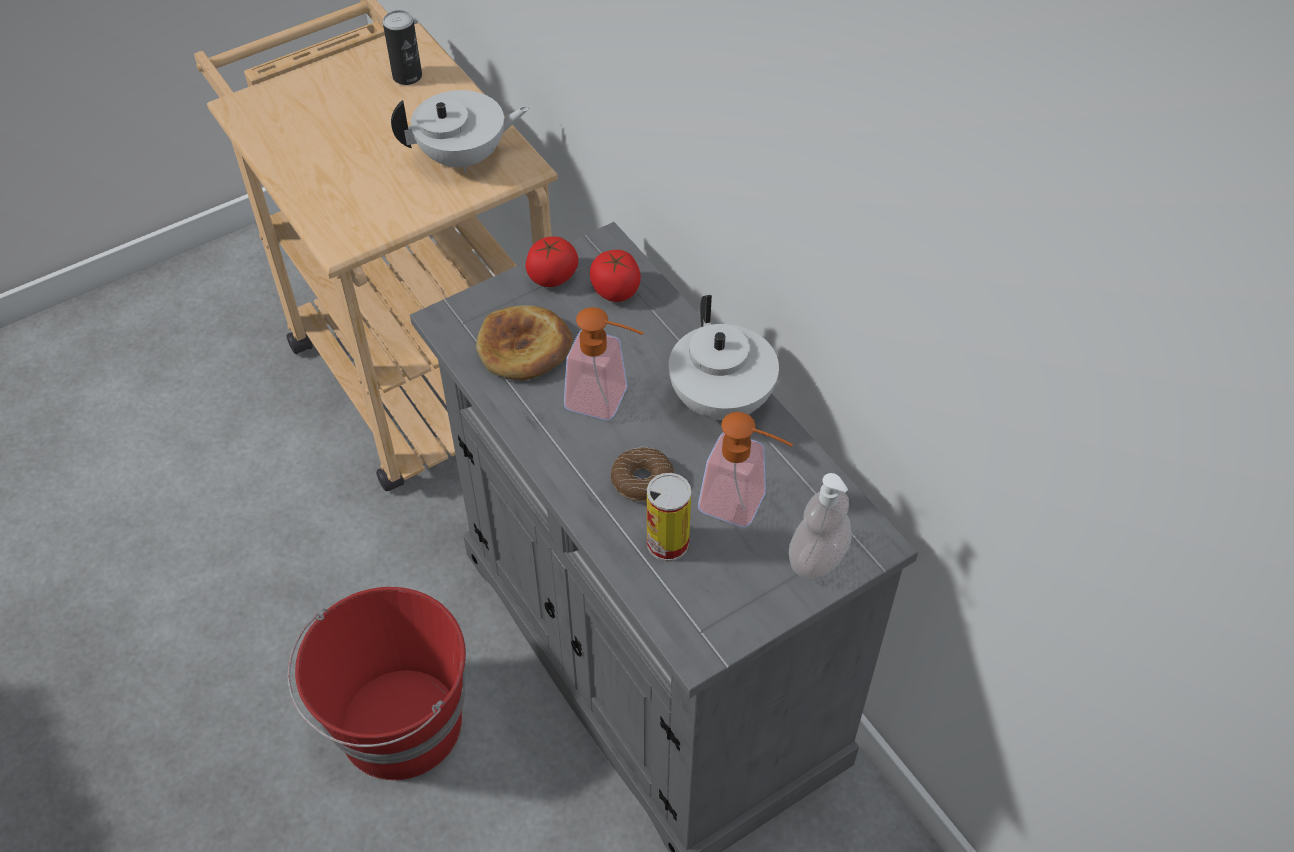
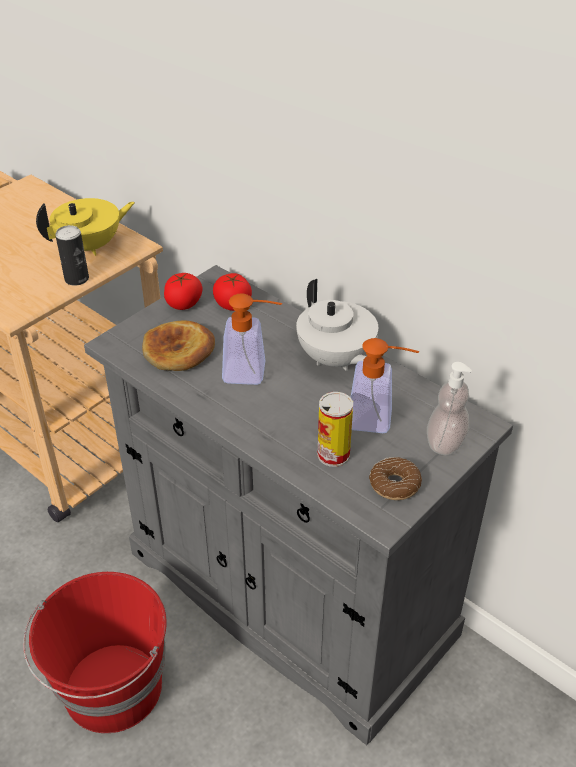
camera: 15 degrees left, 10 degrees down
can [383,10,422,85] -> can moved to [55,225,89,286]
white teapot [391,90,529,174] -> yellow teapot [36,198,135,256]
donut [611,447,674,502] -> donut moved to [369,457,422,500]

